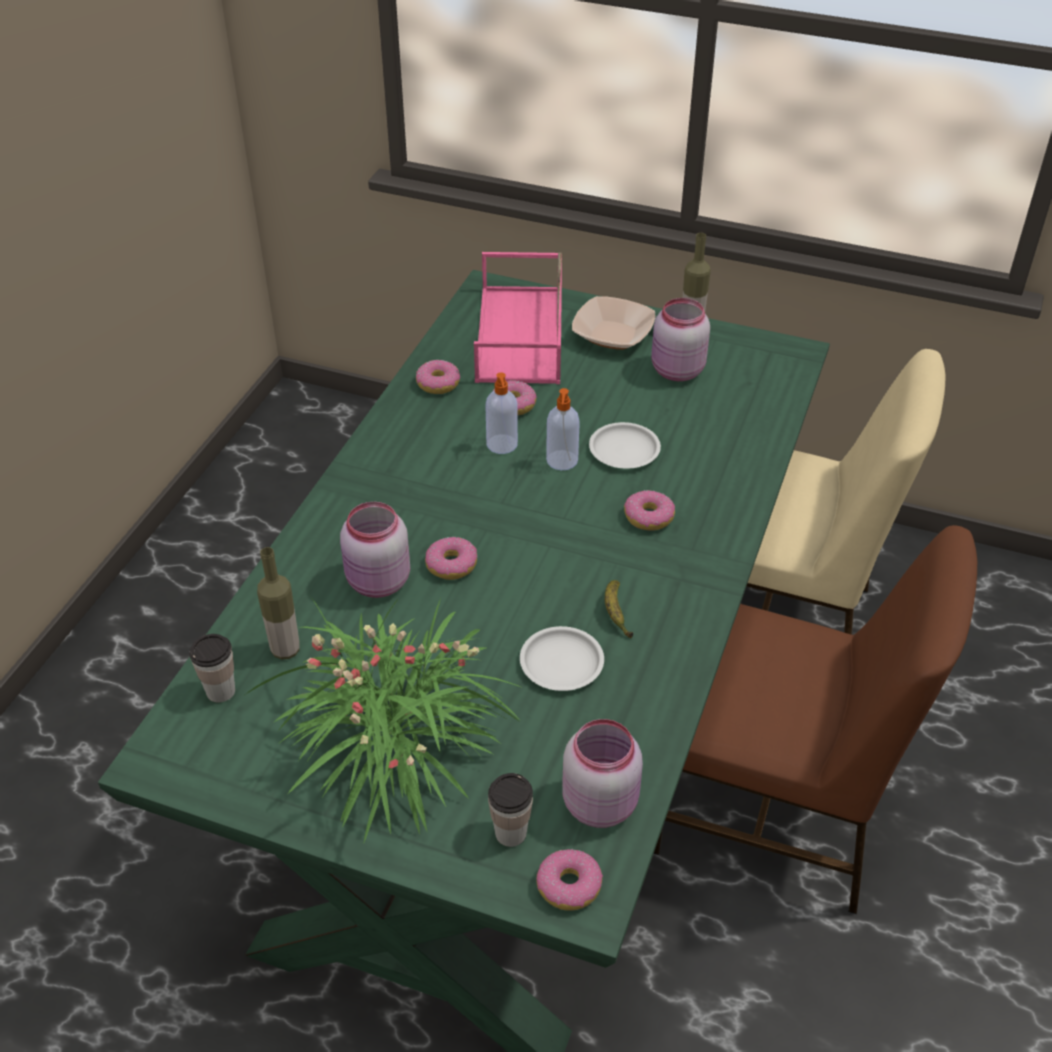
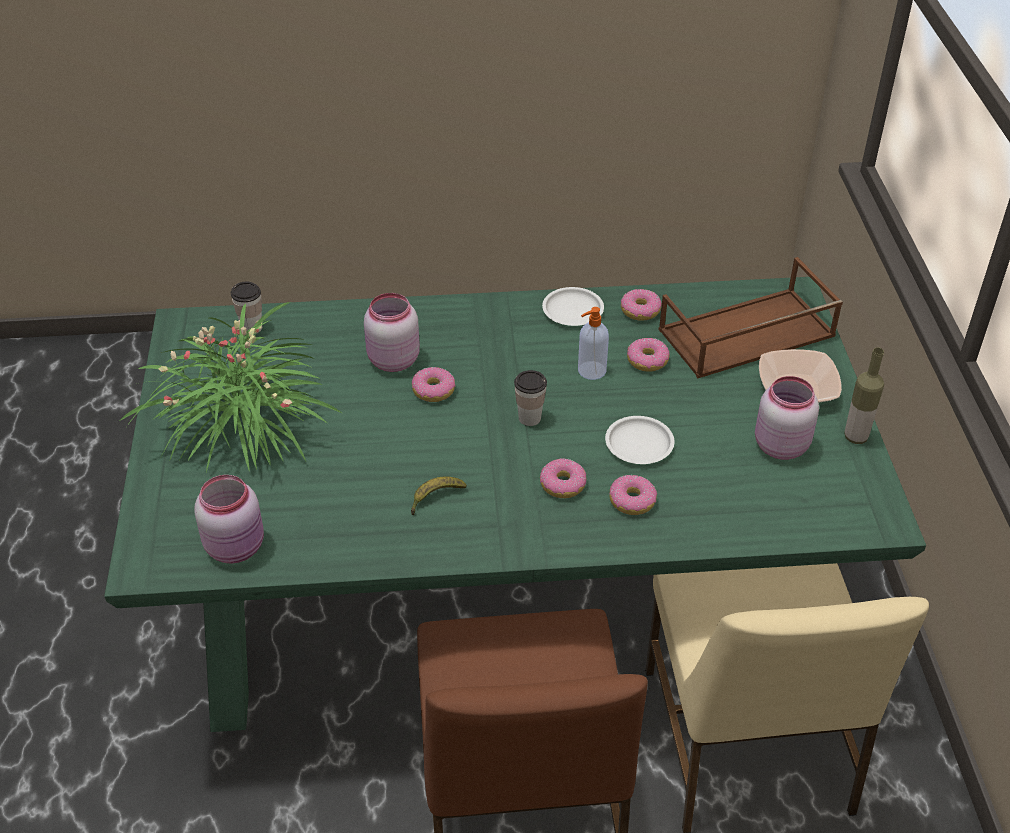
camera: 65 degrees right, 0 degrees up
bottle [257,547,300,659] -> none
pink tray [474,252,562,384] -> brown tray [659,257,843,378]
cup [488,773,533,847] -> cup moved to [514,370,547,426]
white plate [520,626,604,691] -> white plate moved to [542,287,604,326]
donut [536,849,603,911] -> donut moved to [609,475,657,515]
soap dispenser [546,388,580,470] -> none

